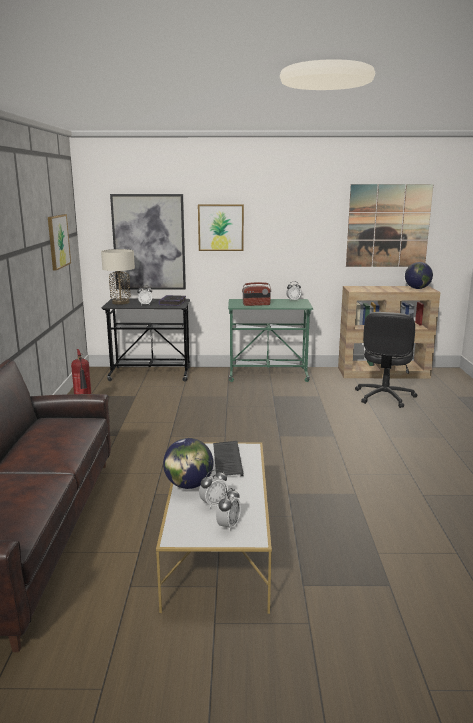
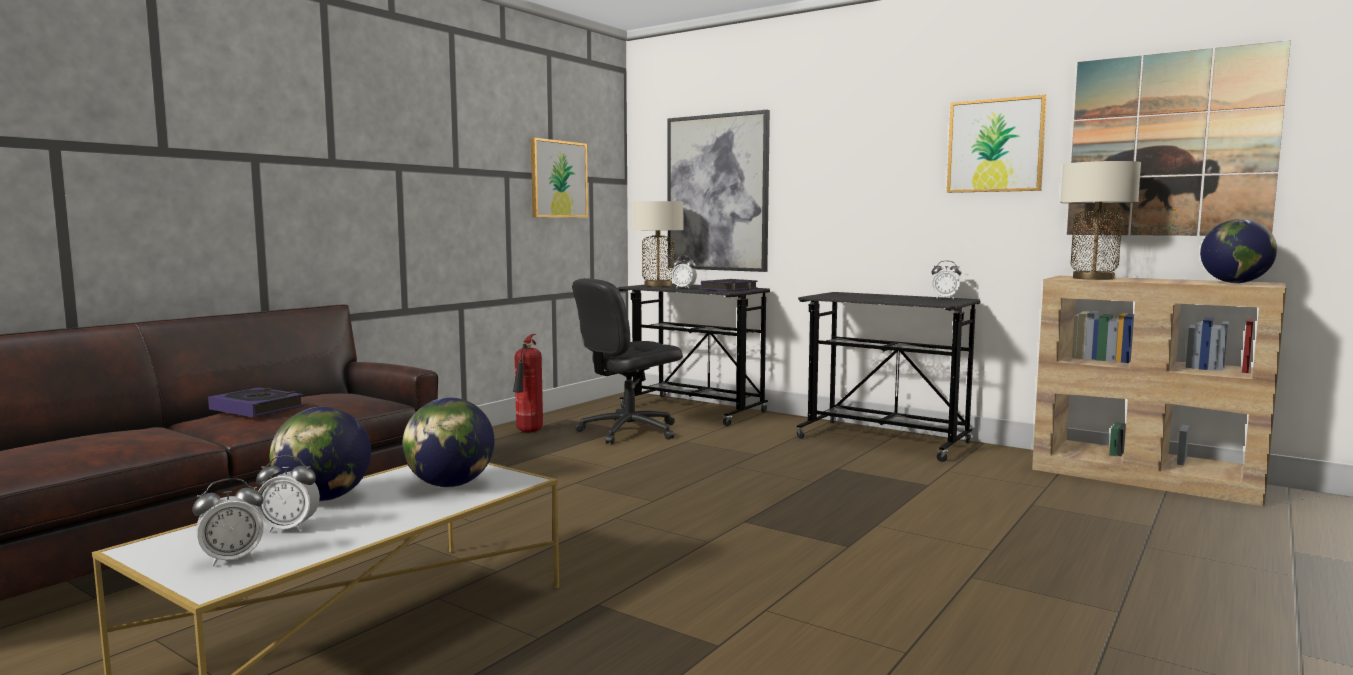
camera: 35 degrees right, 10 degrees down
picture [198,204,244,251] -> picture moved to [947,95,1047,193]
keyboard [213,441,243,476] -> globe [402,398,495,487]
green desk [228,299,313,382] -> black desk [796,292,981,462]
radio [242,282,271,306] -> none
black office chair [355,312,417,408] -> black office chair moved to [572,278,683,444]
none -> book [208,387,304,417]
none -> table lamp [1060,161,1141,280]

